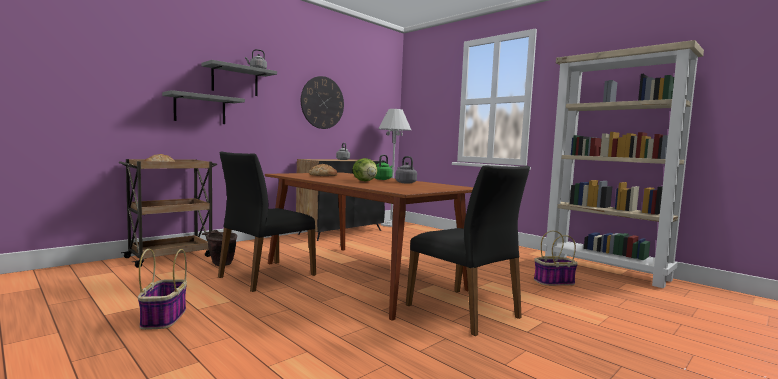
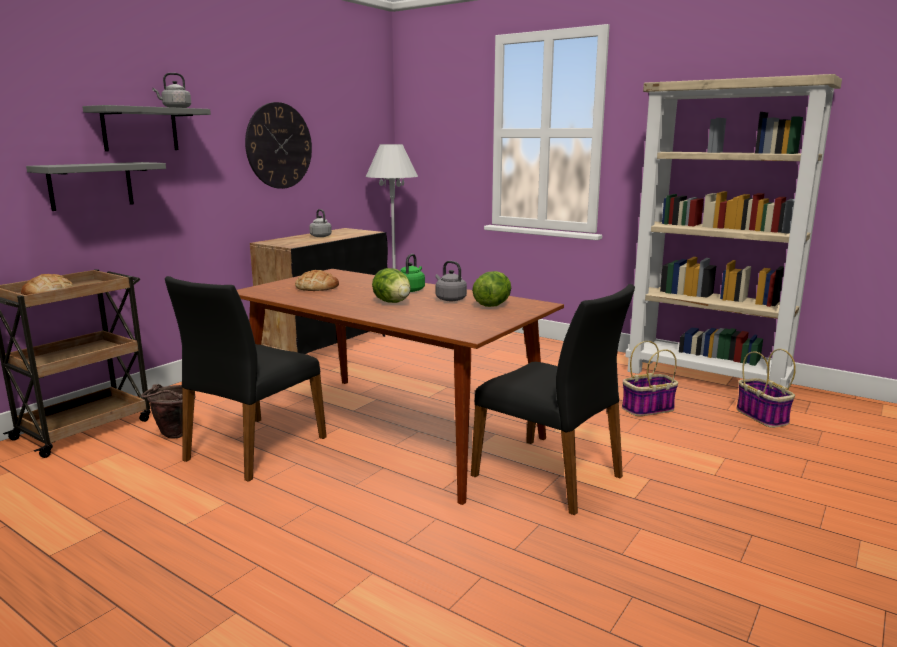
camera: 10 degrees left, 10 degrees up
basket [138,249,187,330] -> basket moved to [736,349,796,428]
none -> lettuce [472,271,511,307]

